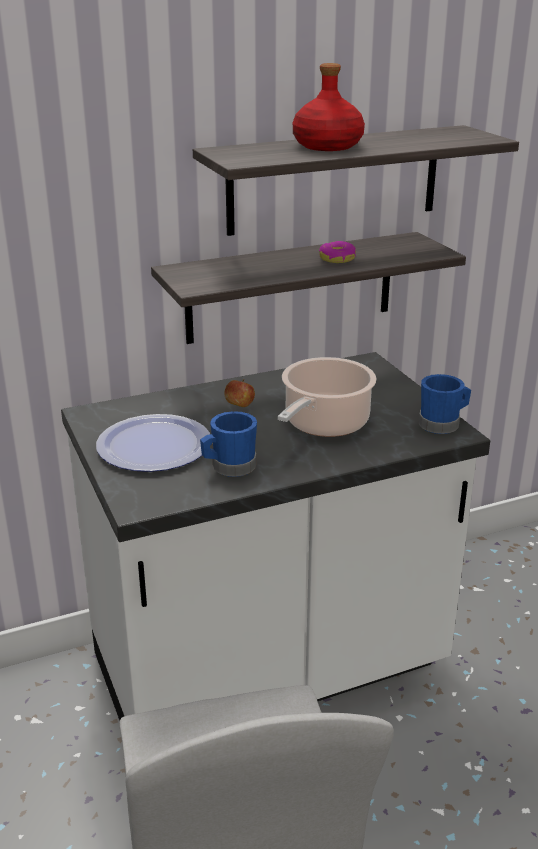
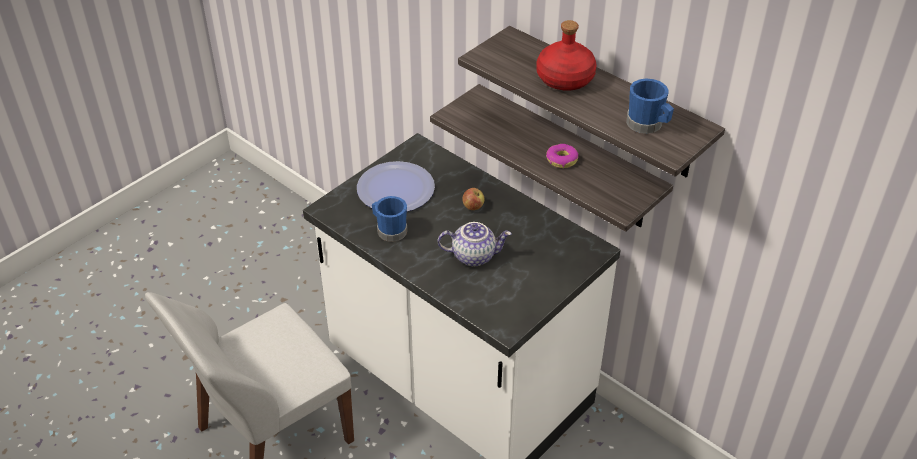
camera: 65 degrees right, 15 degrees up
cooking pot [278,357,377,437] -> teapot [437,222,512,266]
blue mug [419,374,471,434] -> blue mug moved to [626,79,674,134]

